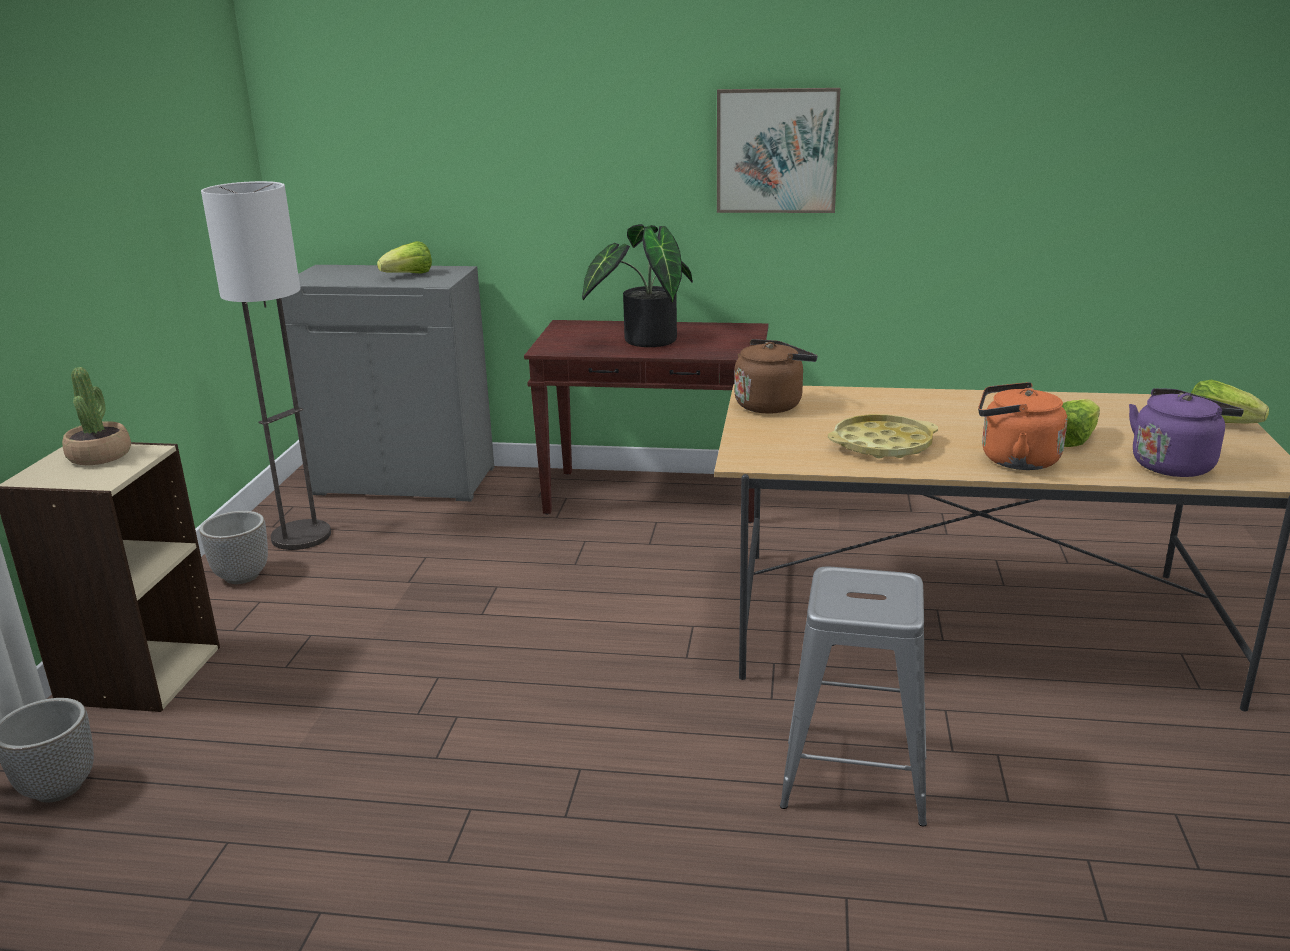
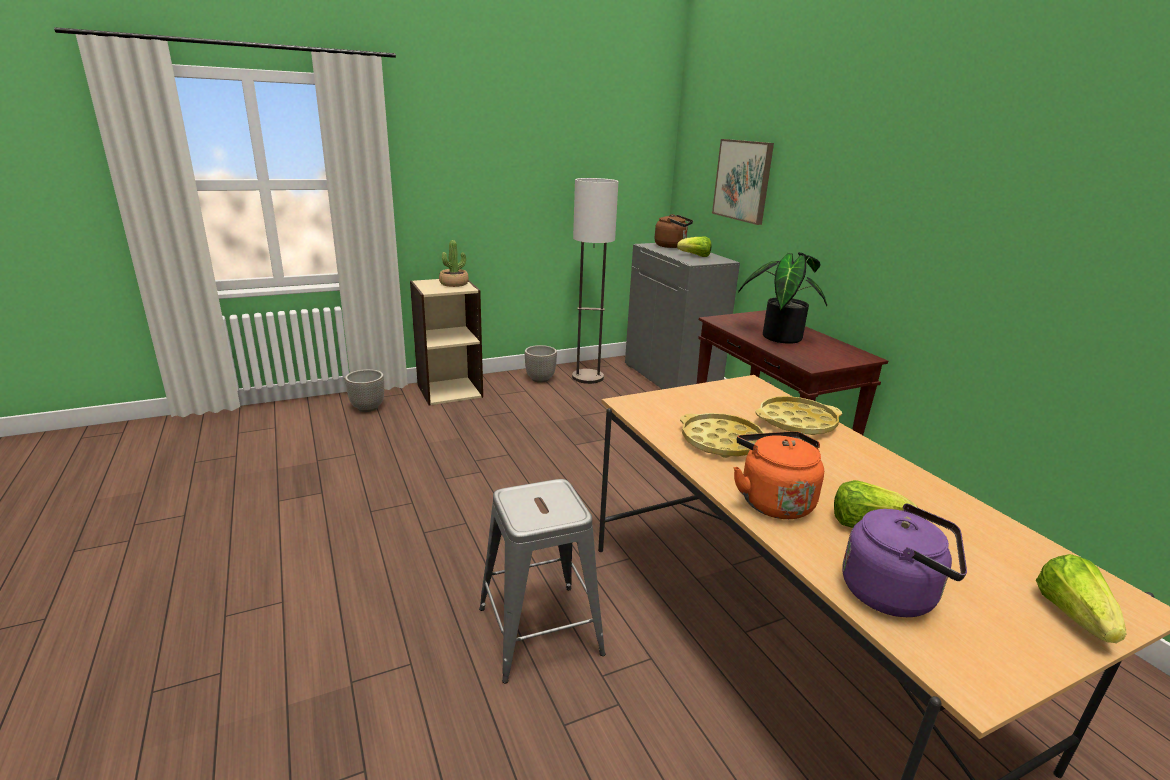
camera: 55 degrees right, 0 degrees up
picture [717,88,840,213] -> picture moved to [712,139,774,225]
brown kettle [734,339,817,414] -> brown kettle moved to [655,214,693,248]
none -> yellow tray [755,396,842,435]

